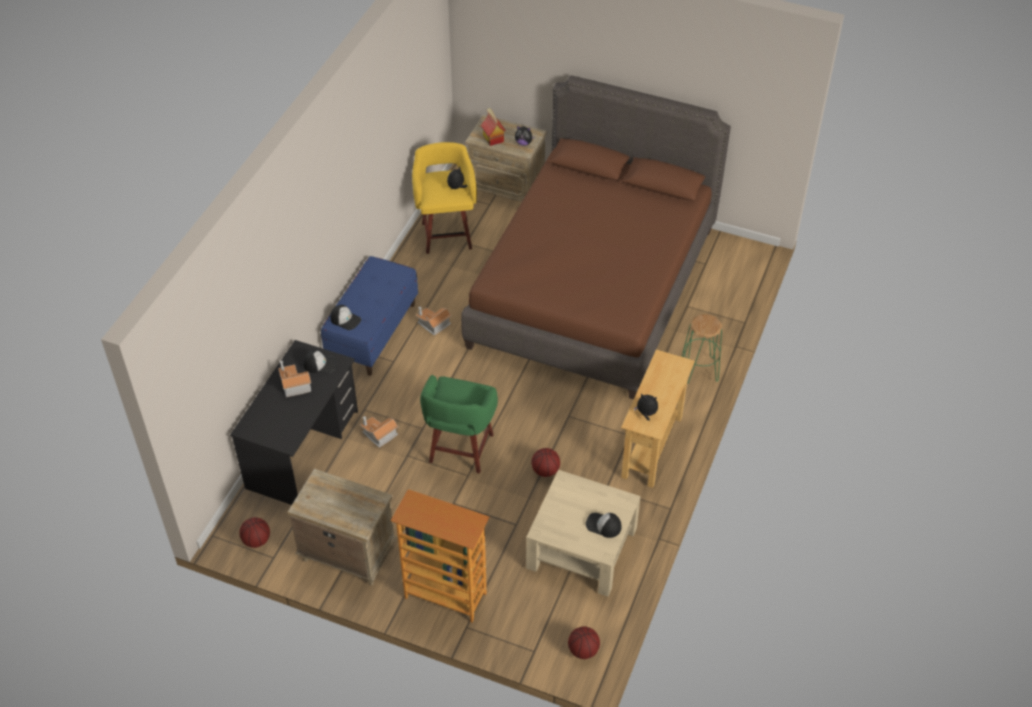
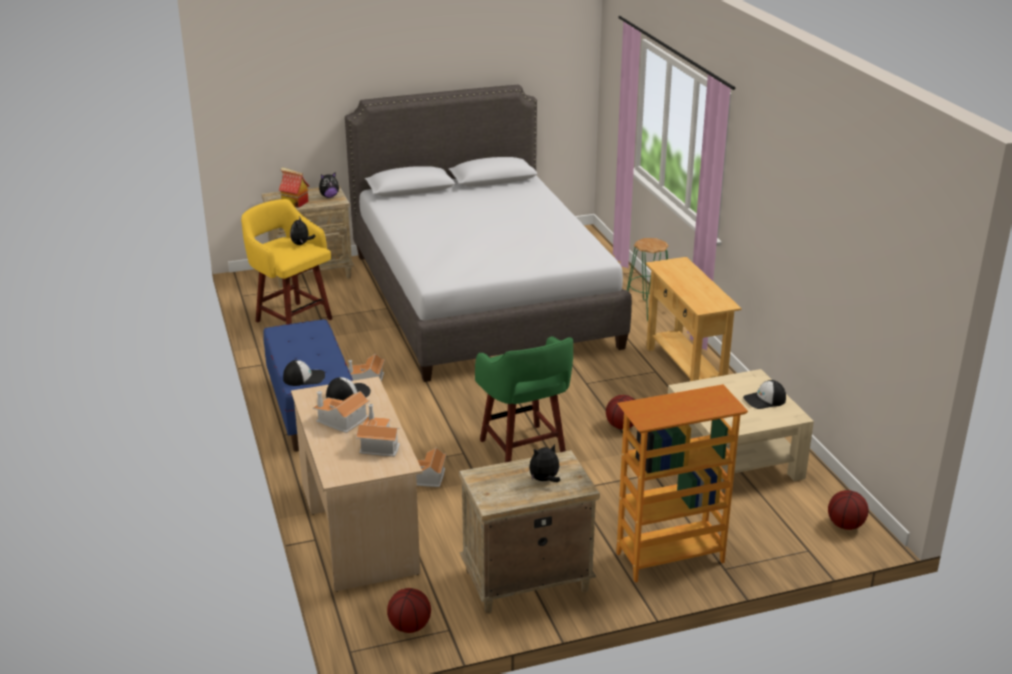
camera: 40 degrees left, 20 degrees down
black desk [230,340,358,505] -> beige desk [291,377,422,592]
brown bed [461,75,731,399] -> grey bed [345,84,632,382]
plush toy [634,393,658,421] -> plush toy moved to [529,444,560,482]
none -> toy house [356,404,400,457]

